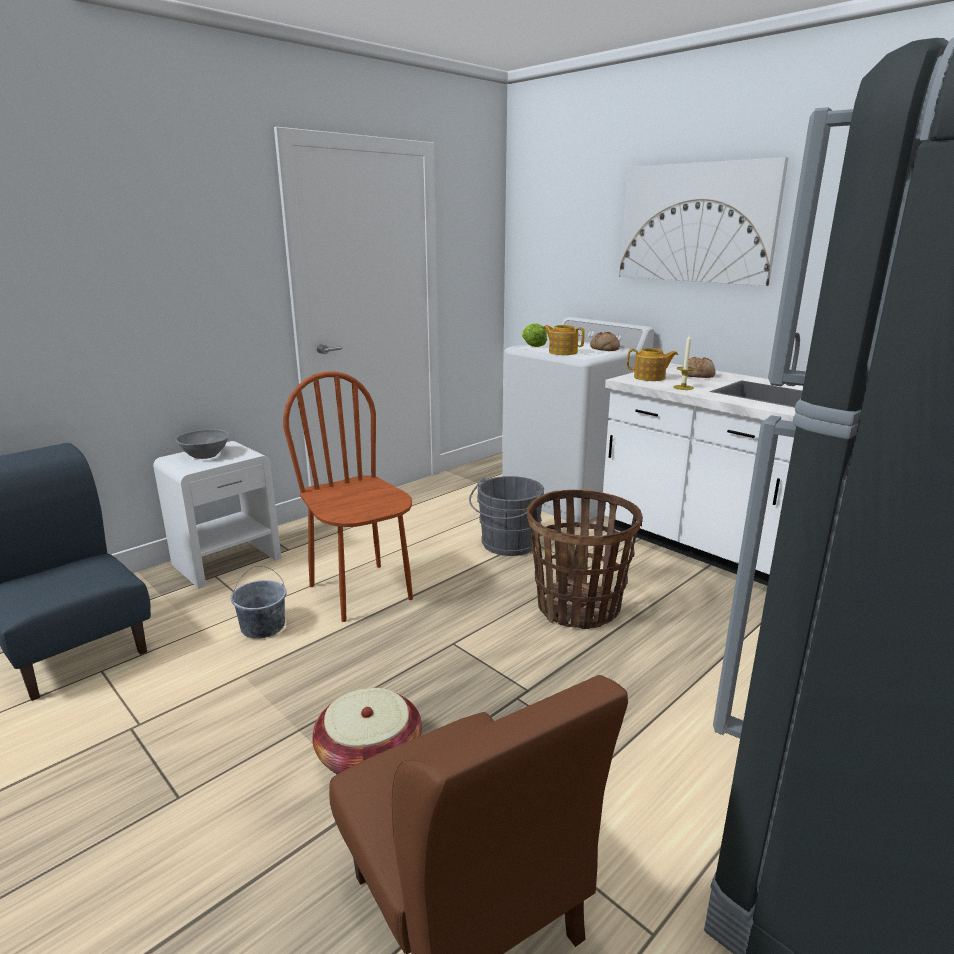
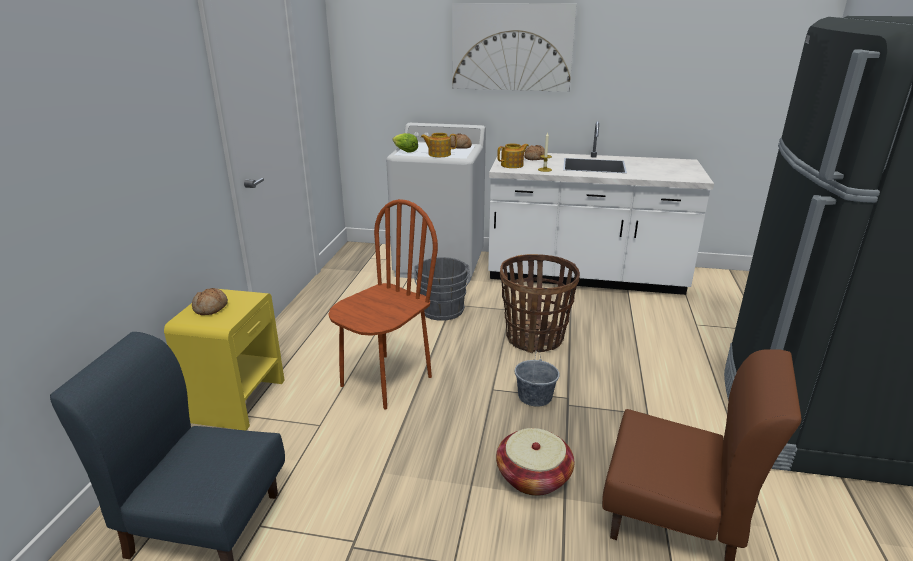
camera: 35 degrees left, 5 degrees up
white nightstand [153,441,282,588] -> yellow nightstand [164,289,285,431]
grey bowl [176,429,230,459] -> bread [192,288,228,315]
grey bucket [231,566,287,639] -> grey bucket moved to [515,350,560,407]
brown chair [283,371,413,622] -> brown chair turned 105 degrees clockwise [328,199,438,409]

